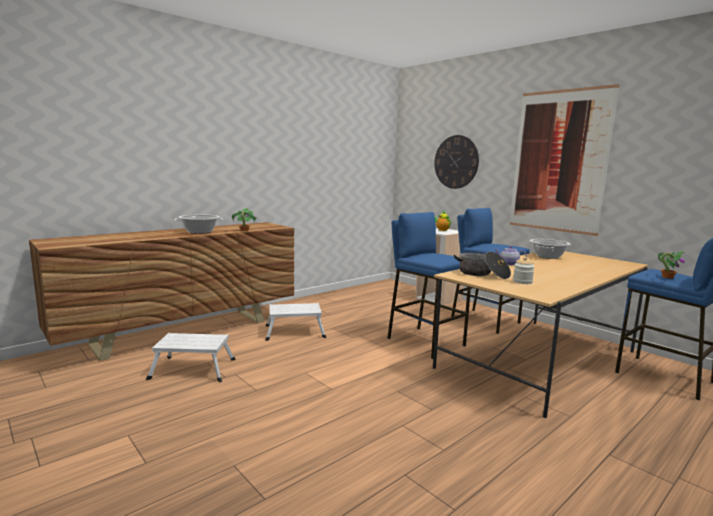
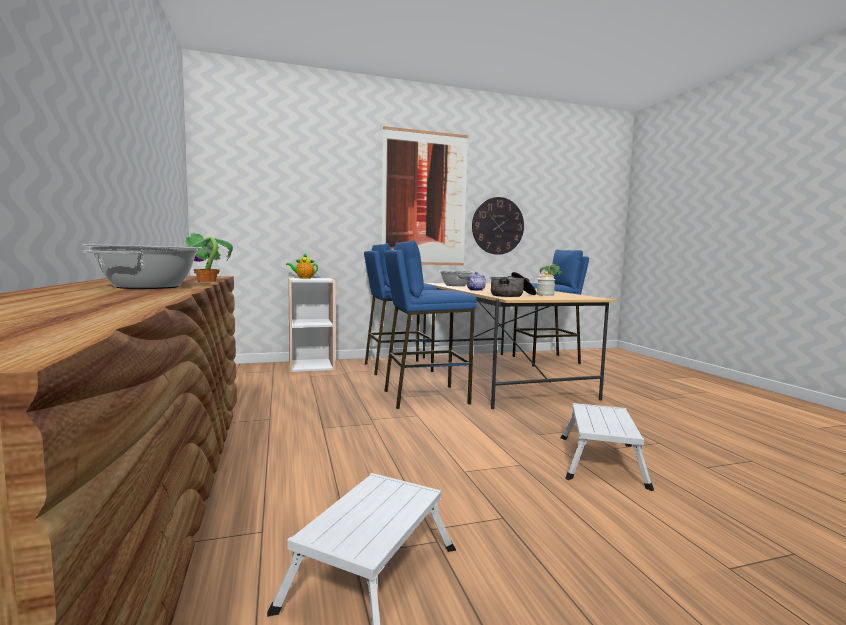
camera: 65 degrees left, 5 degrees down
white step ladder [265,303,327,341] -> white step ladder moved to [561,403,654,491]
wall clock [434,135,479,189] -> wall clock moved to [472,197,524,255]

